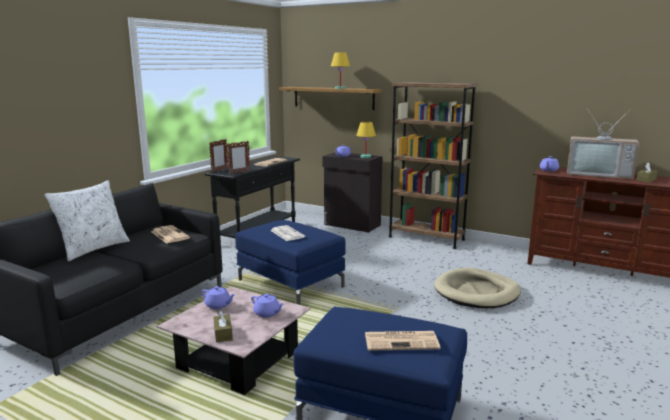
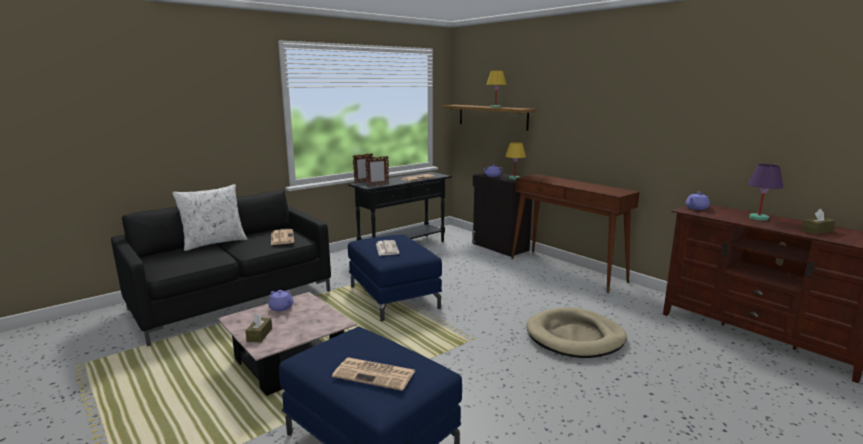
camera: 20 degrees right, 0 degrees up
purple teapot [251,294,284,318] -> none
brown bookcase [388,82,477,249] -> brown console table [511,174,640,293]
television [567,109,640,179] -> purple table lamp [747,164,783,220]

